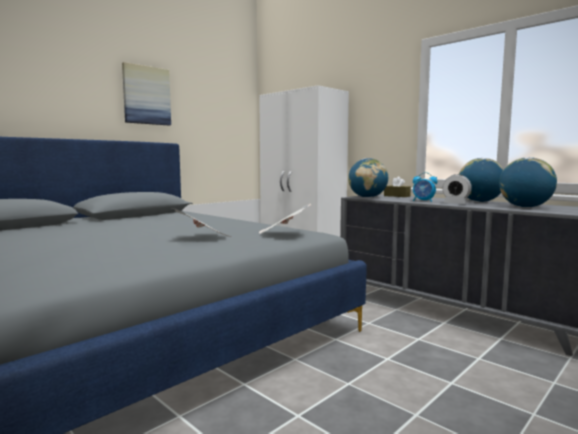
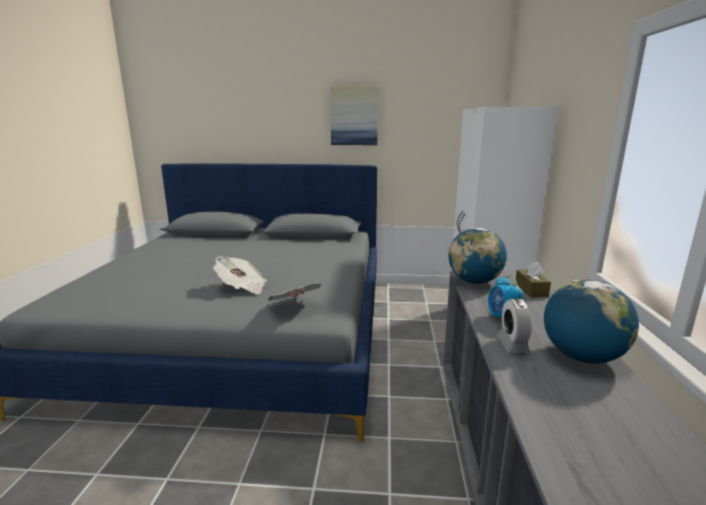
camera: 50 degrees right, 10 degrees up
globe [499,157,557,208] -> none

